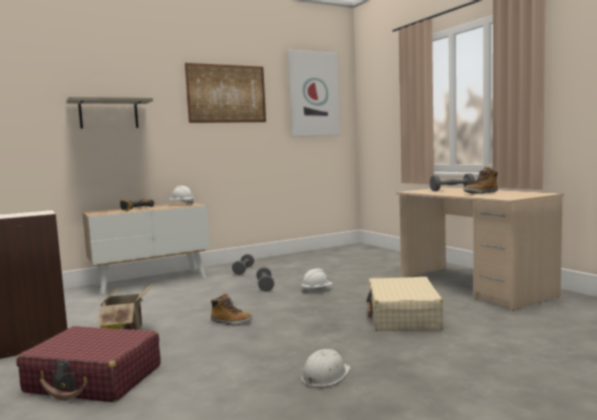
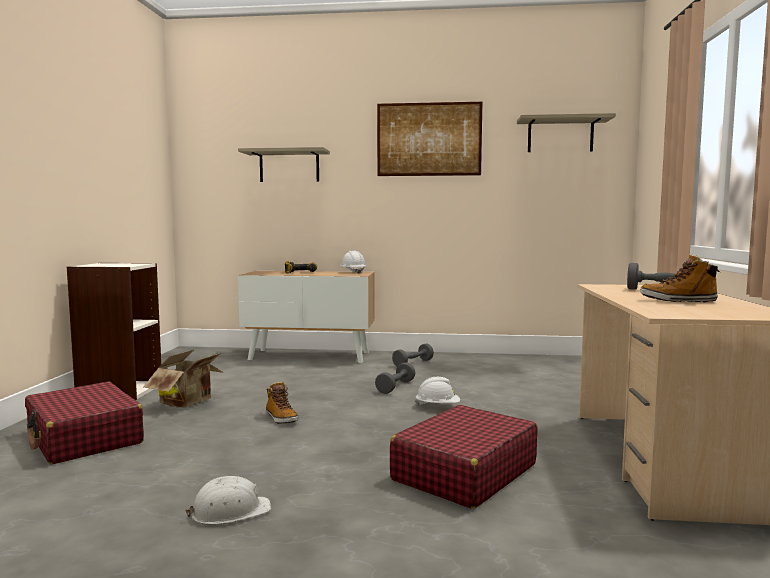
camera: 35 degrees right, 0 degrees up
picture [288,49,340,137] -> shelf [517,113,616,152]
beige suitcase [366,277,444,331] -> red suitcase [390,405,538,509]

